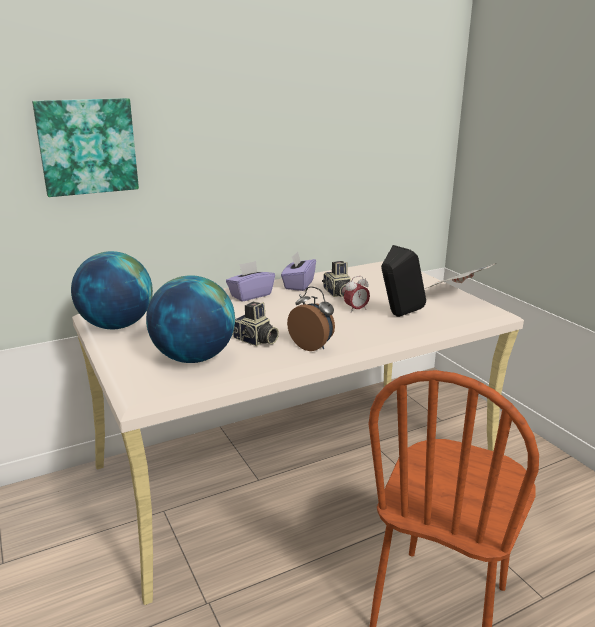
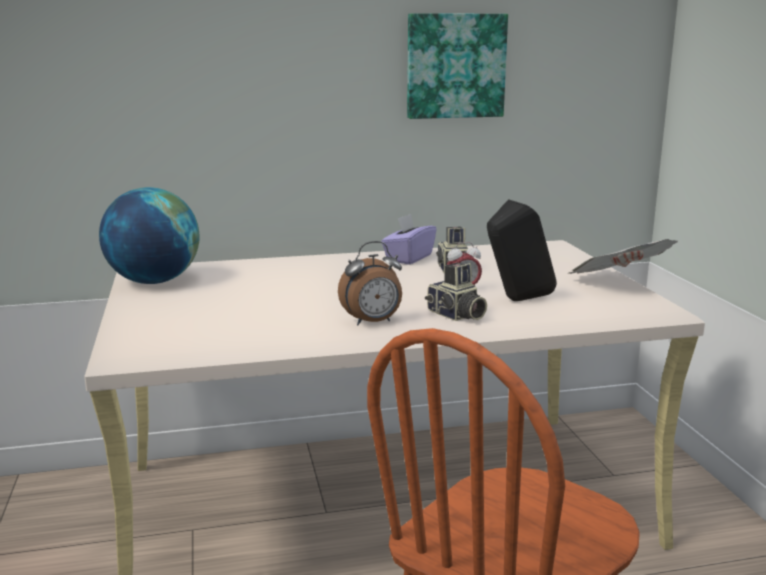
camera: 15 degrees right, 5 degrees down
picture [32,98,139,197] -> picture moved to [407,13,508,119]
globe [146,275,235,363] -> none
purple tissue box [226,261,275,302] -> none
camera [233,302,279,346] -> camera moved to [425,263,487,321]
alarm clock [287,286,335,351] -> alarm clock turned 105 degrees clockwise [338,241,402,325]

